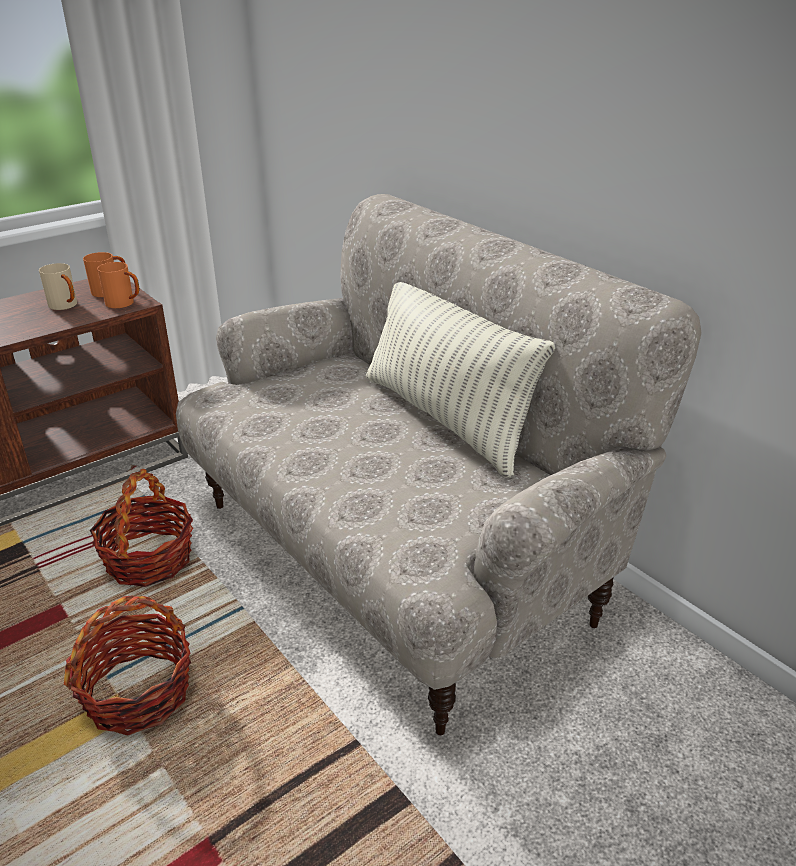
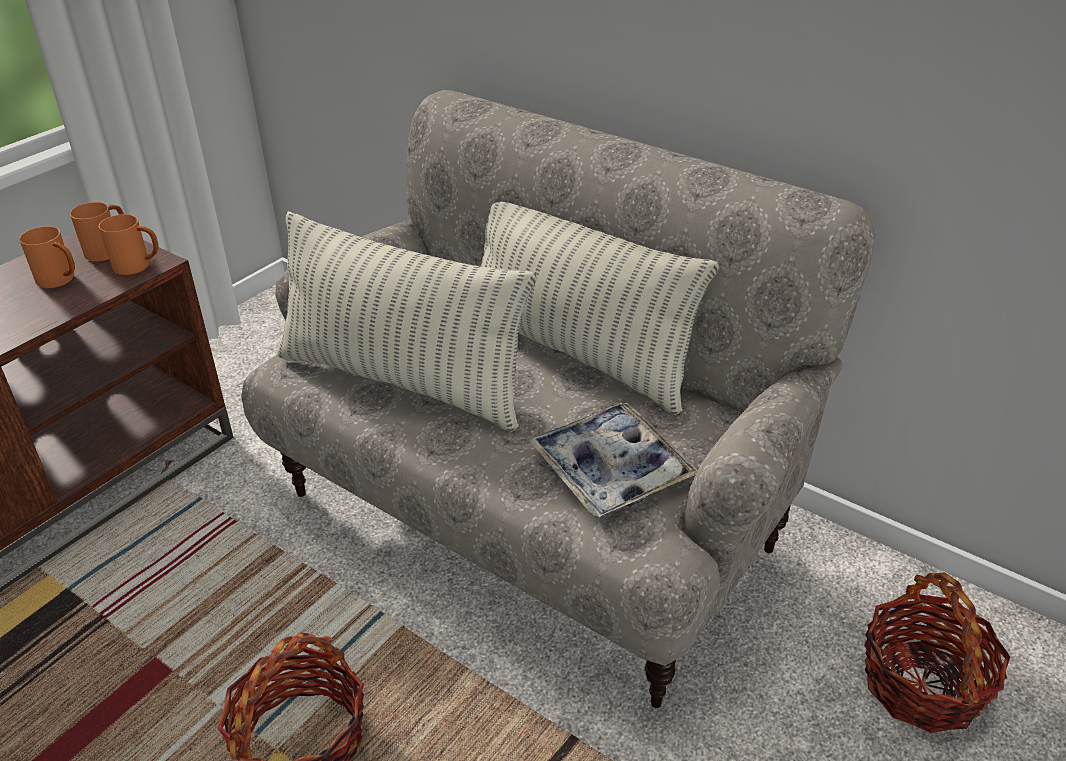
camera: 15 degrees left, 5 degrees up
beige mug [39,263,77,310] -> orange mug [19,226,75,288]
basket [90,469,193,587] -> basket moved to [864,572,1010,733]
none -> pillow [277,212,537,432]
none -> tray [529,402,698,517]

